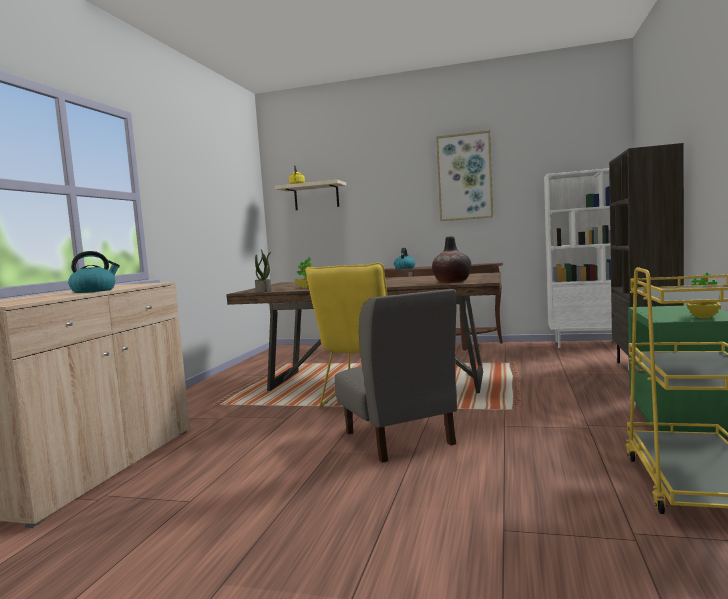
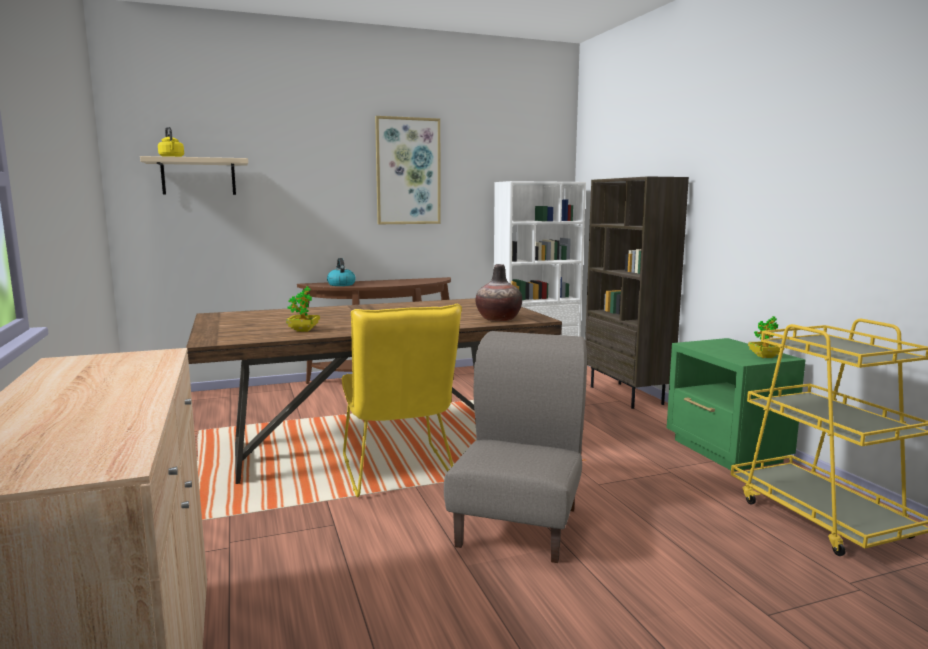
camera: 35 degrees left, 5 degrees up
kettle [68,251,120,293] -> none
potted plant [255,249,271,292] -> none
grey chair [334,289,457,463] -> grey chair turned 105 degrees counterclockwise [444,331,587,563]

